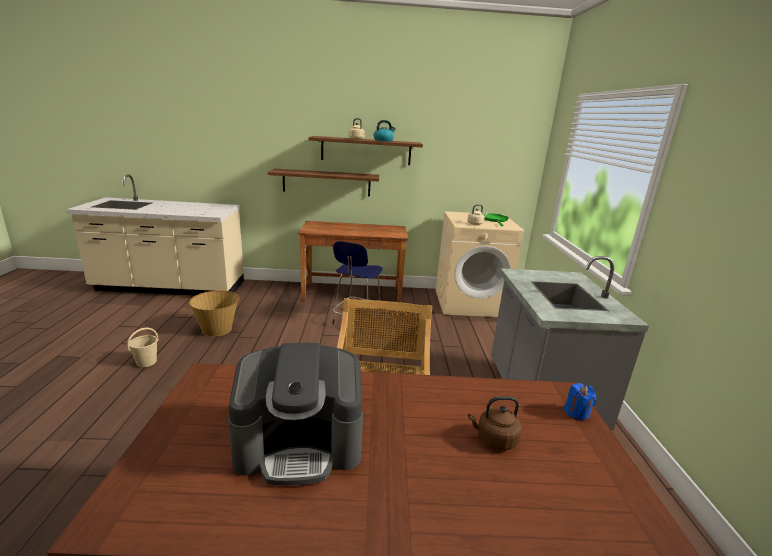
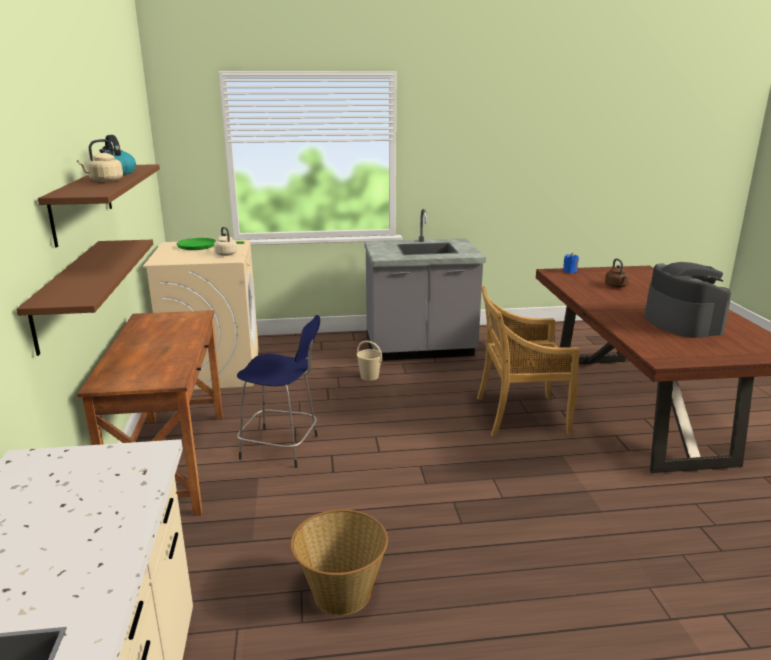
camera: 95 degrees left, 0 degrees up
beige bucket [127,328,159,367] -> beige bucket moved to [357,341,382,381]

